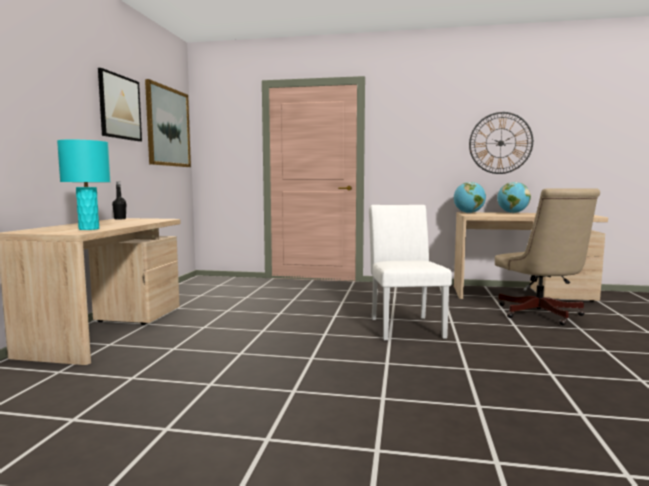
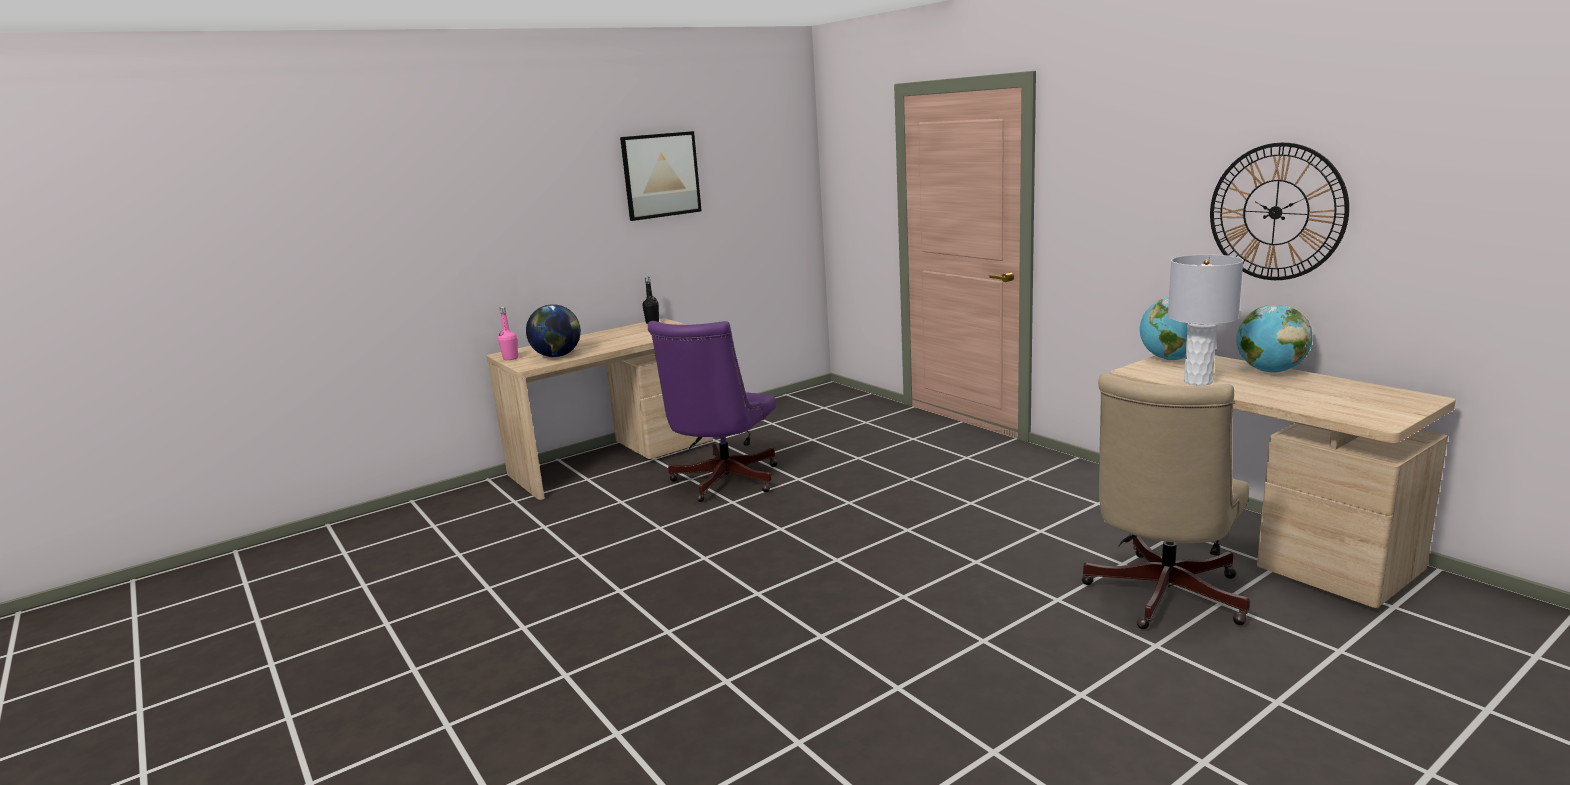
camera: 45 degrees right, 10 degrees up
turquoise table lamp [57,139,111,230] -> globe [526,304,581,357]
picture [145,79,191,167] -> none
white chair [369,205,452,340] -> none
none -> pink bottle [498,307,519,360]
none -> purple office chair [648,321,778,502]
none -> grey table lamp [1168,254,1244,386]

